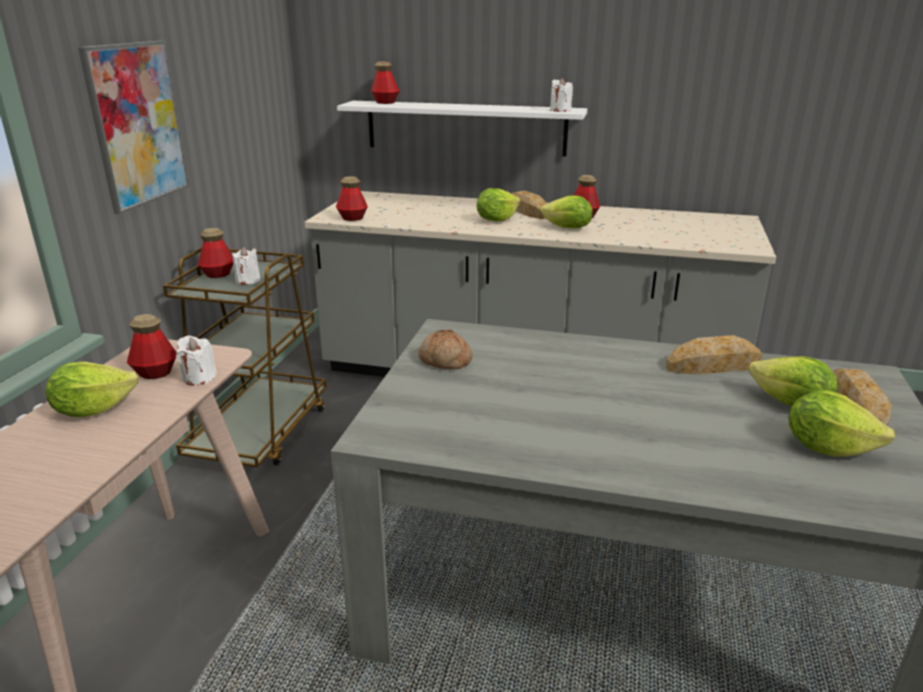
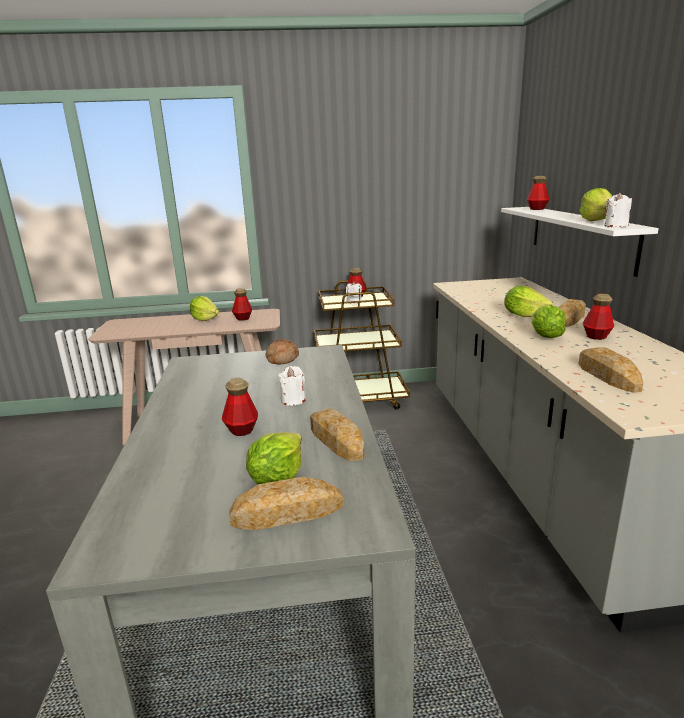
camera: 70 degrees right, 5 degrees down
picture [78,41,189,214] -> none
white candle [177,336,217,386] -> white candle moved to [279,366,306,406]
bottle [336,176,368,221] -> bottle moved to [222,378,258,436]
lettuce [789,390,895,457] -> lettuce moved to [579,188,612,221]
none -> bread [579,348,643,393]

